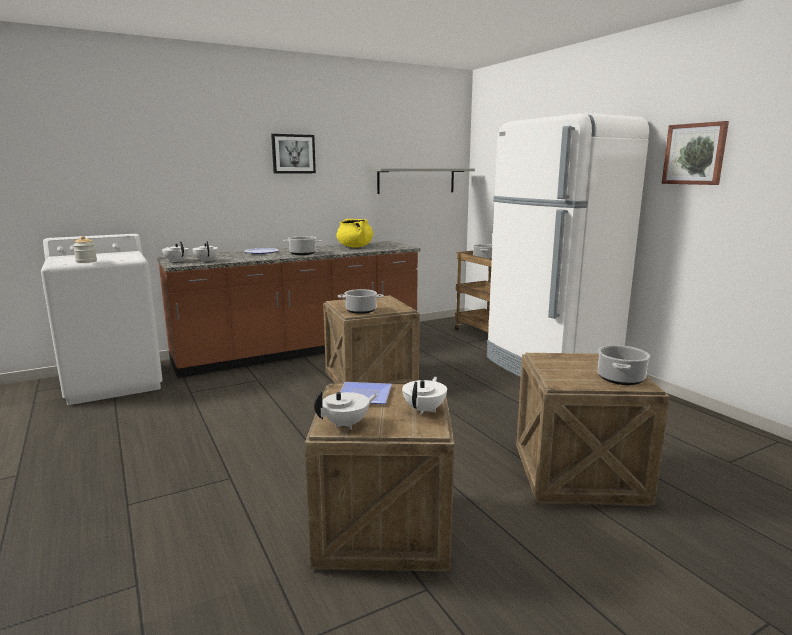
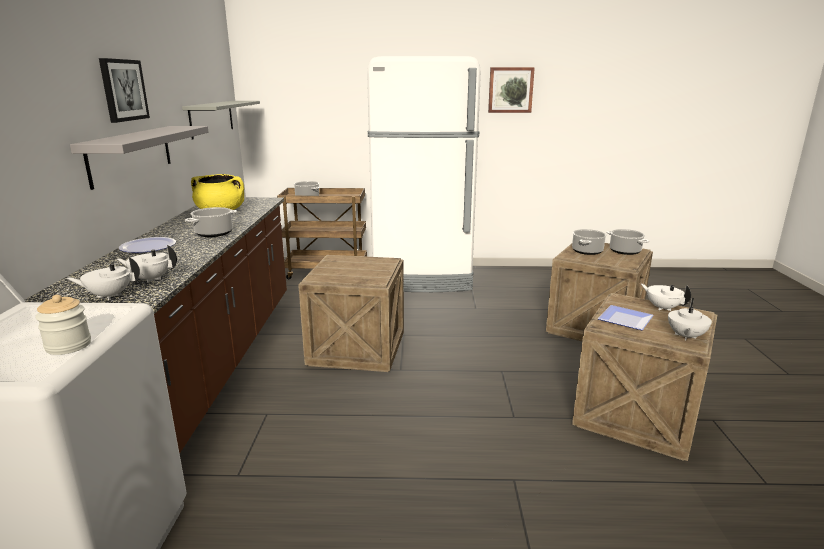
camera: 60 degrees left, 5 degrees up
white teapot [314,391,378,430] -> white teapot turned 150 degrees counterclockwise [668,298,712,341]
cooking pot [338,289,384,314] -> cooking pot moved to [572,229,607,255]
none -> grey shelf [70,126,209,190]

